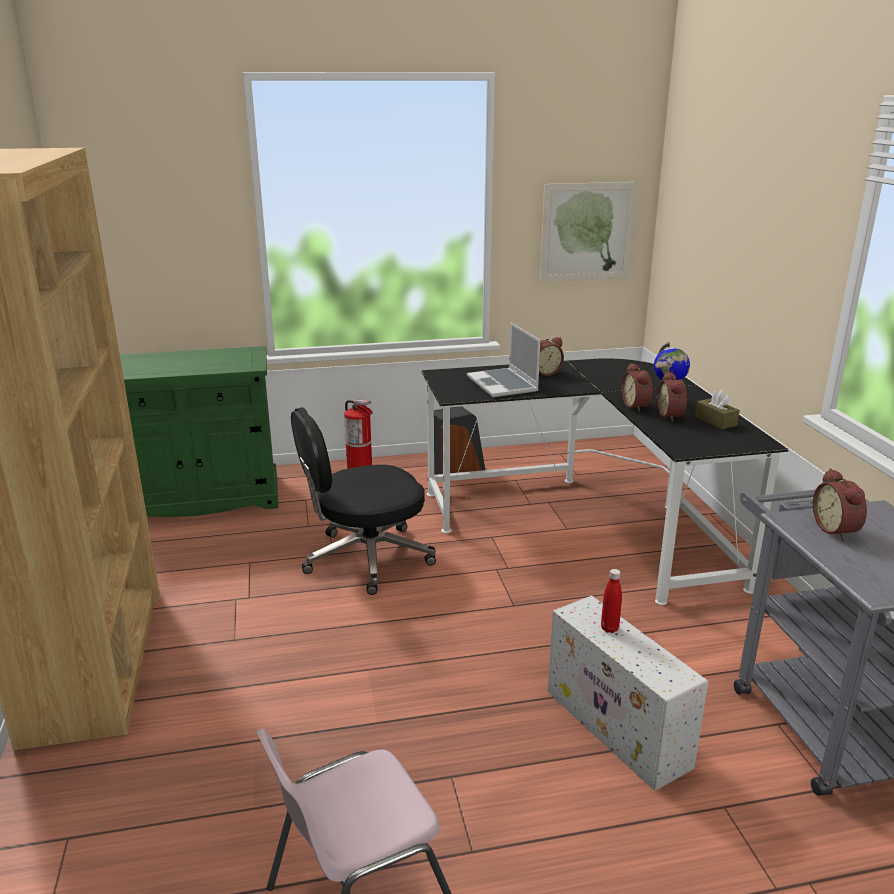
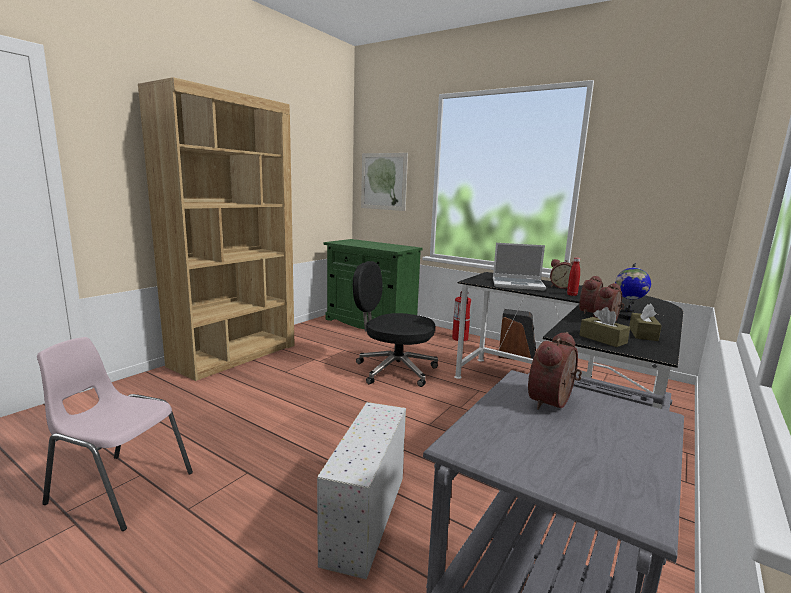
camera: 45 degrees right, 10 degrees down
laptop [467,323,540,397] -> laptop turned 105 degrees counterclockwise [493,243,546,291]
picture [540,182,637,282] -> picture moved to [361,153,408,211]
red bottle [601,569,622,633] -> red bottle moved to [567,258,580,296]
none -> brown tissue box [579,307,630,347]

